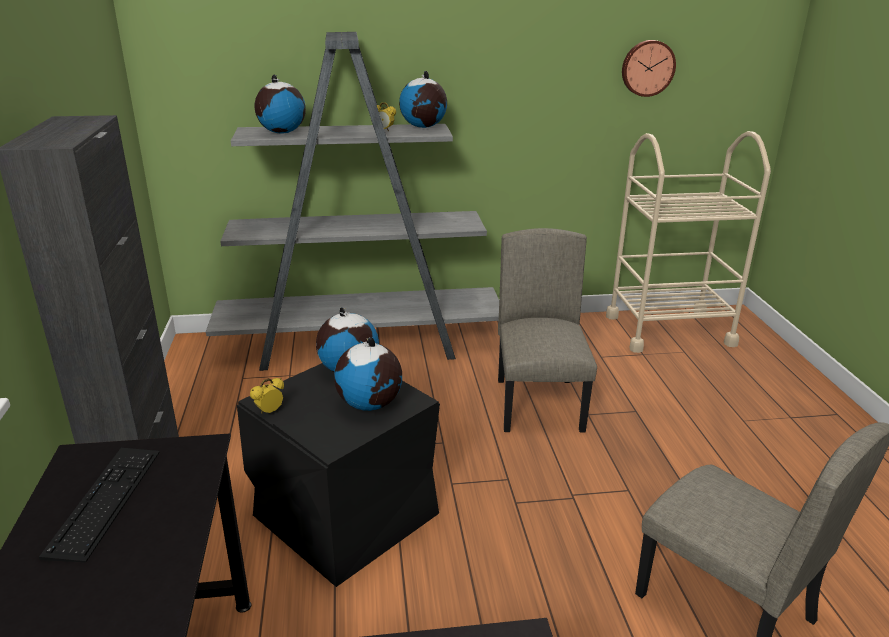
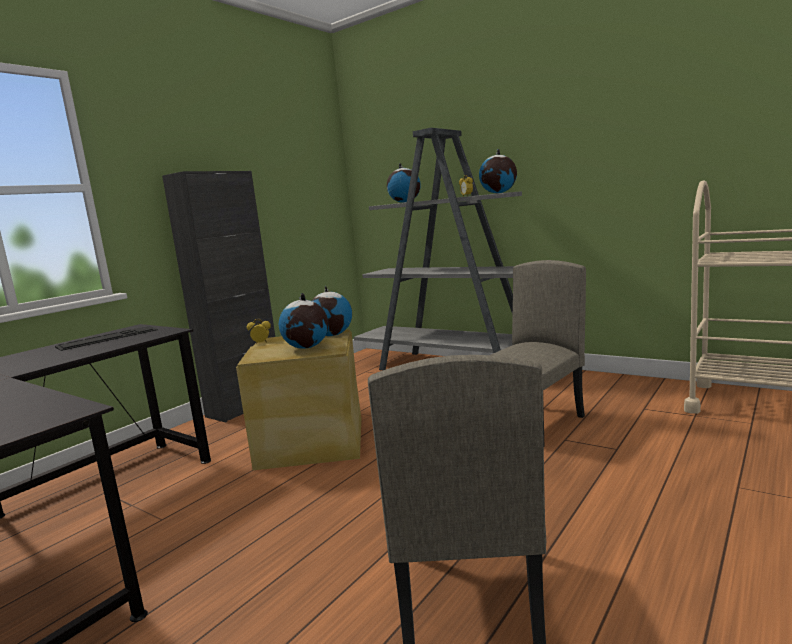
camera: 45 degrees right, 15 degrees down
black storage box [237,363,440,587] -> beige storage box [236,329,361,470]
wall clock [622,40,676,97] -> none

